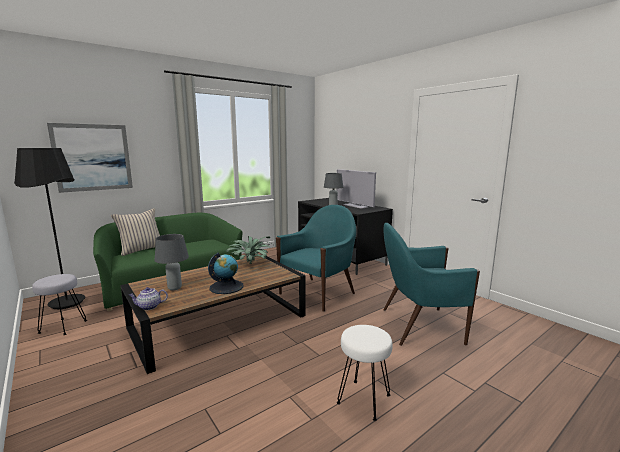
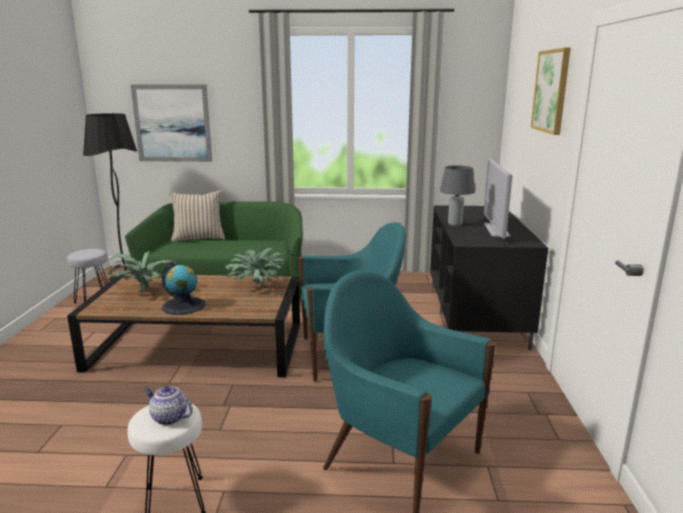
camera: 40 degrees right, 5 degrees up
teapot [129,287,168,310] -> teapot moved to [143,386,193,425]
grey table lamp [155,234,189,291] -> potted plant [108,251,177,293]
none -> picture [531,48,571,135]

